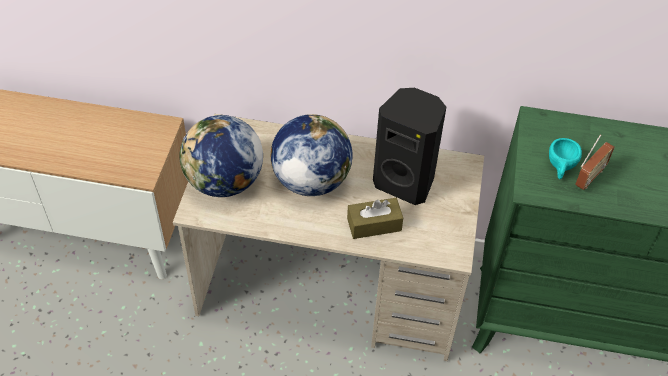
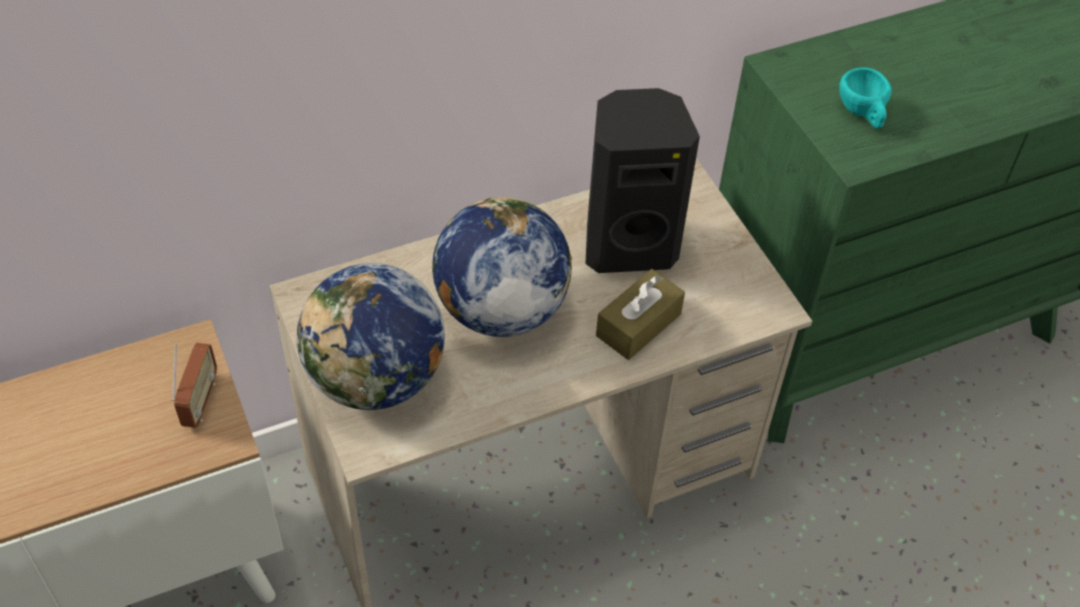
camera: 35 degrees left, 0 degrees up
radio [575,135,615,190] -> radio moved to [172,343,217,428]

